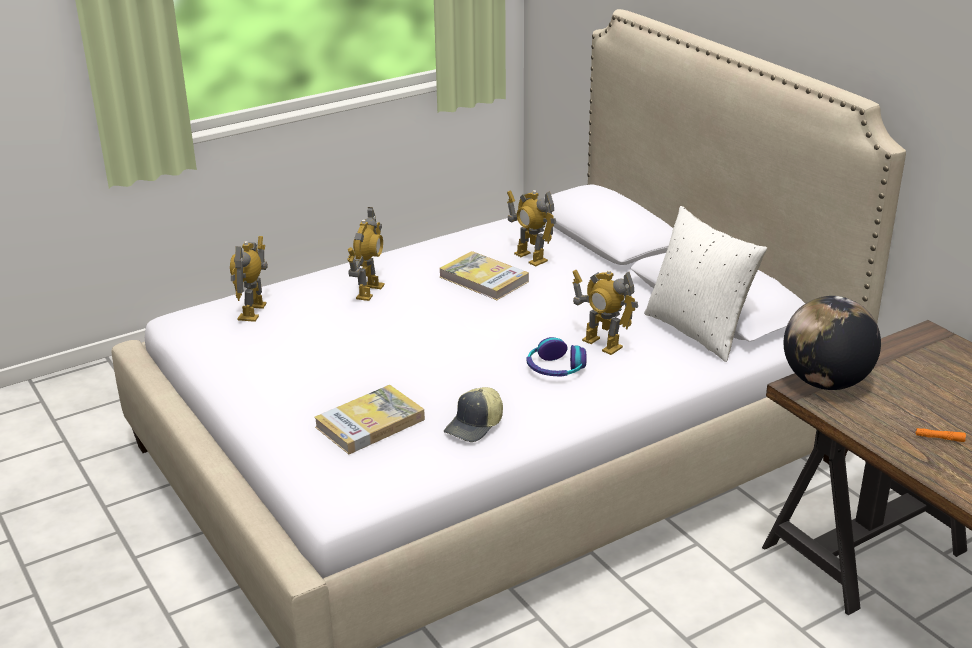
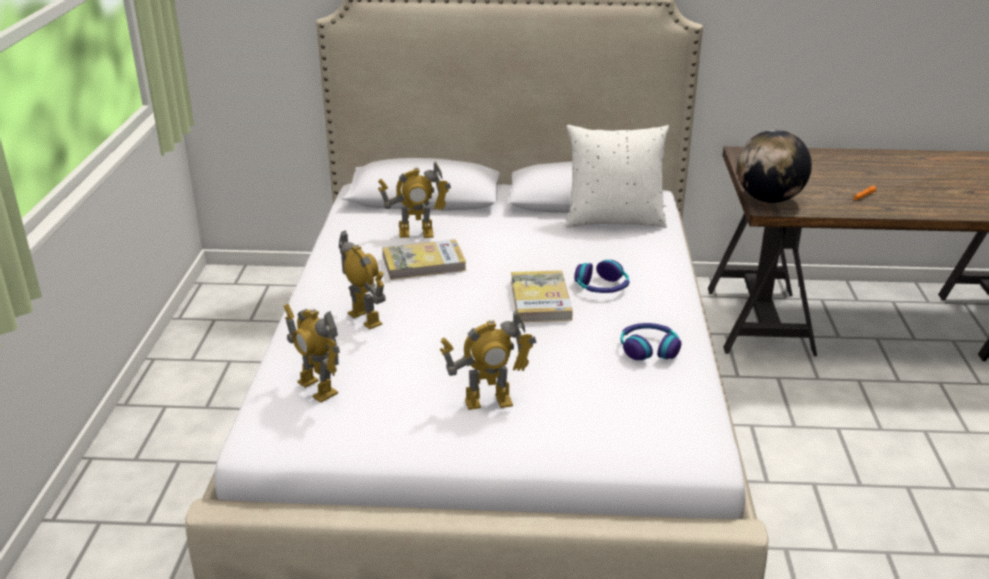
camera: 55 degrees left, 0 degrees up
book [314,385,425,454] -> book moved to [511,270,573,322]
cap [444,387,503,442] -> headphones [621,323,681,360]
toy robot [572,270,638,355] -> toy robot moved to [440,311,536,410]

